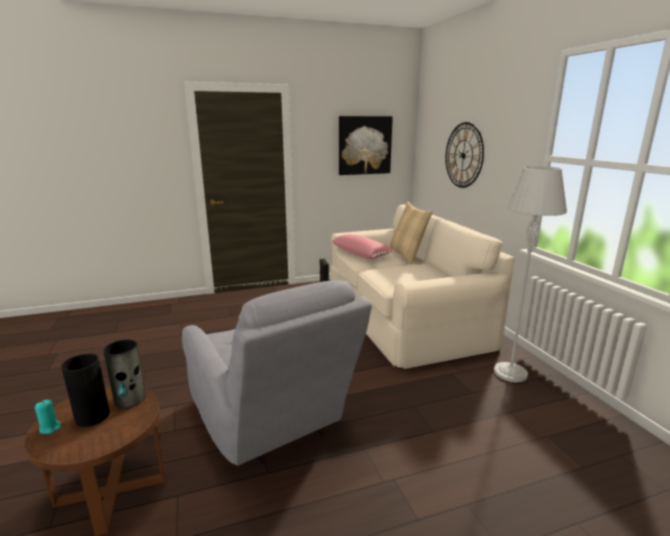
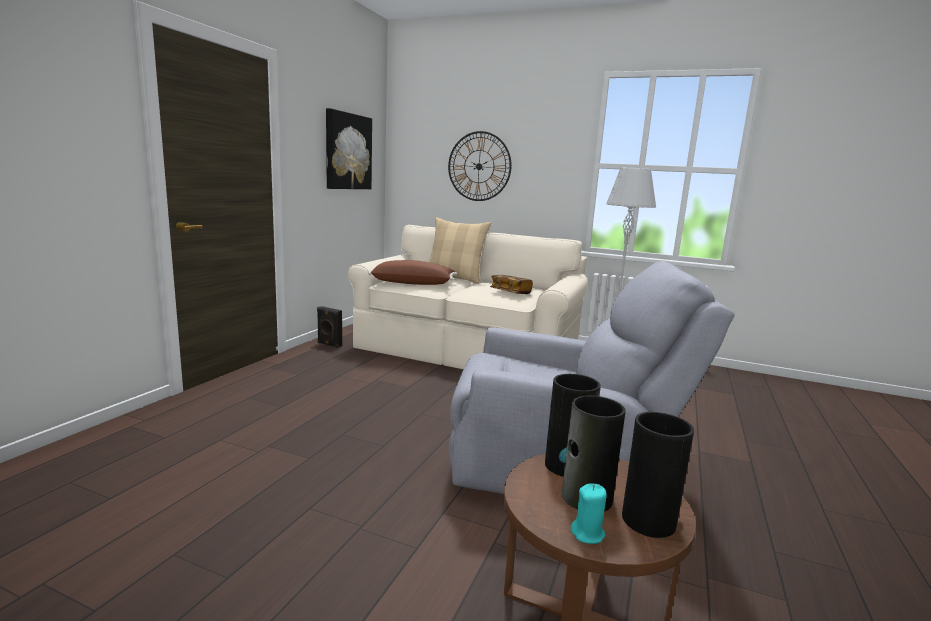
camera: 50 degrees left, 5 degrees down
pink pillow [331,234,395,259] -> brown pillow [368,260,457,285]
none -> book [490,275,533,294]
none -> vase [622,412,694,538]

